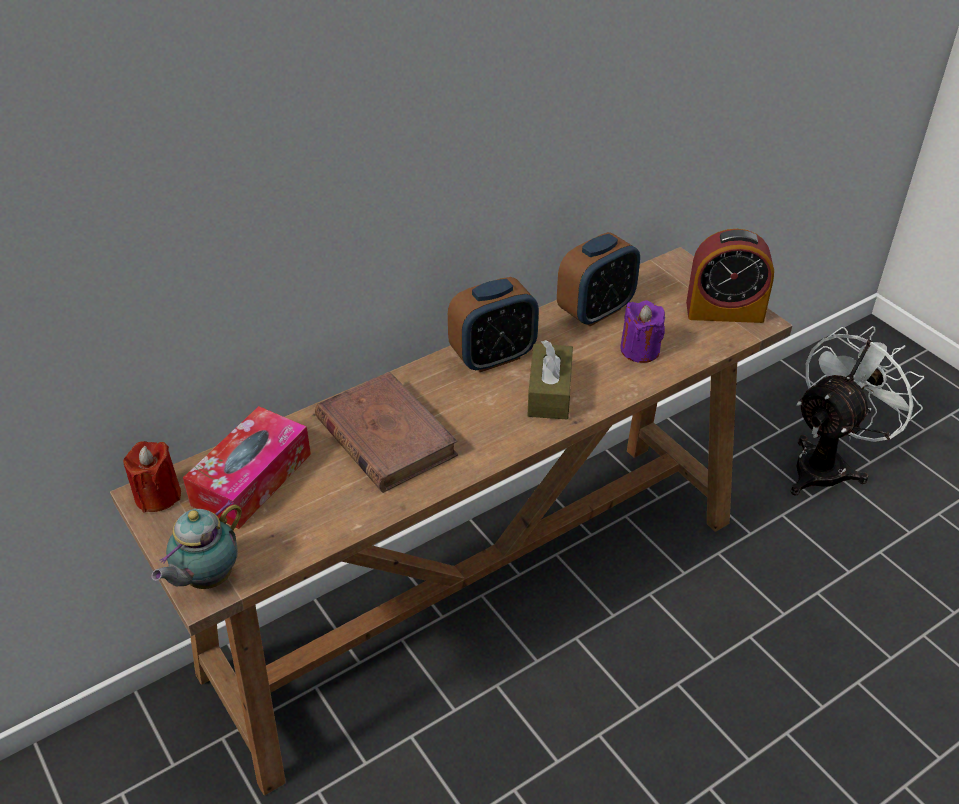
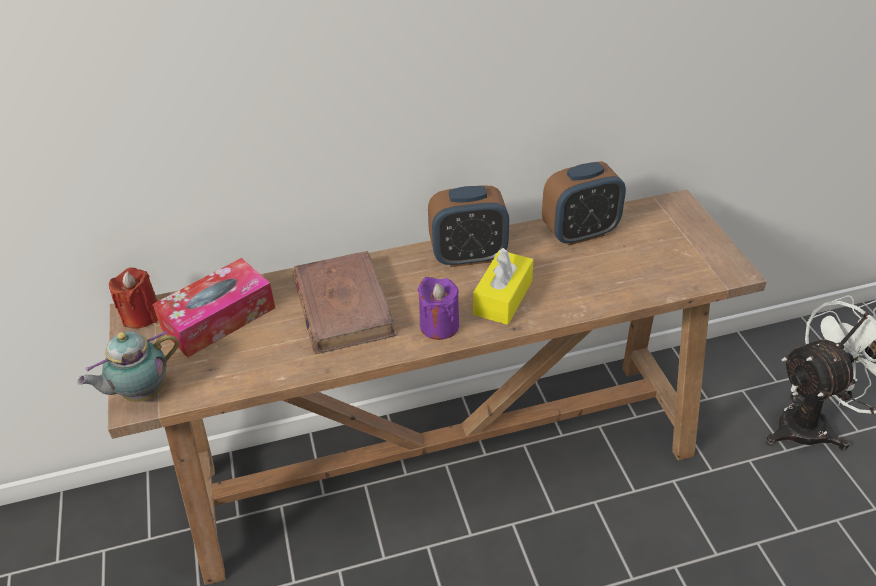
camera: 20 degrees right, 0 degrees up
brown tissue box [527,340,573,419] -> yellow tissue box [473,248,533,325]
purple candle [620,300,665,363] -> purple candle moved to [417,277,459,340]
alarm clock [686,229,774,323] -> none

